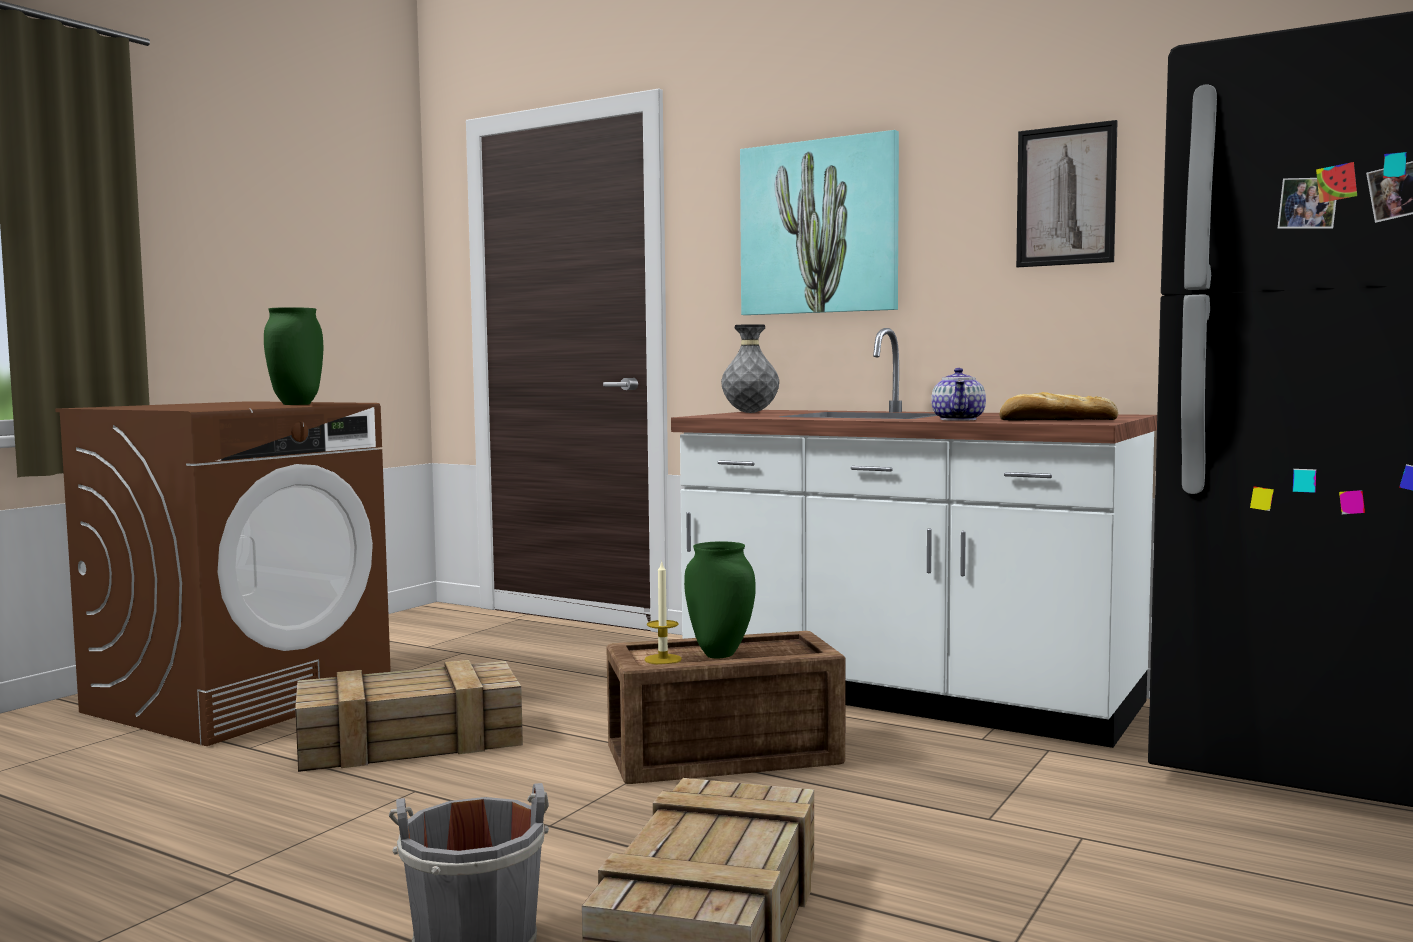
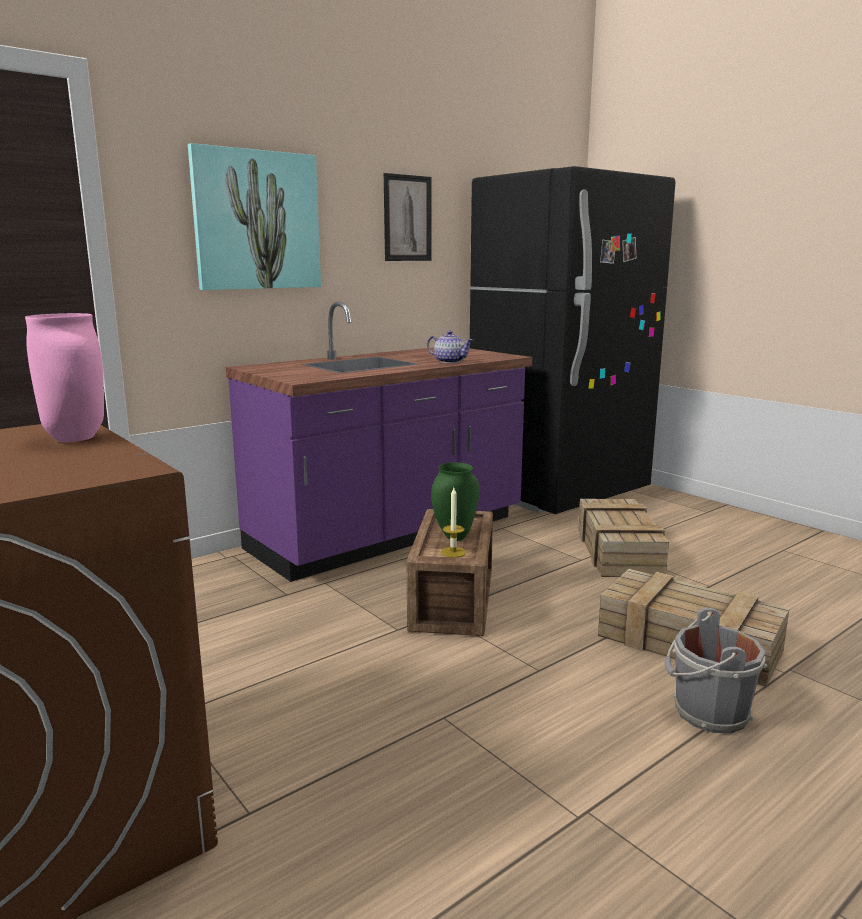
camera: 70 degrees left, 10 degrees up
green vase [264,307,323,405] -> pink vase [25,313,104,442]
crate [295,660,523,772] -> crate moved to [578,499,669,577]
white counter [671,328,1157,748] -> purple counter [226,302,532,582]
grey vase [721,324,779,413] -> none
bread [999,392,1118,421] -> none

